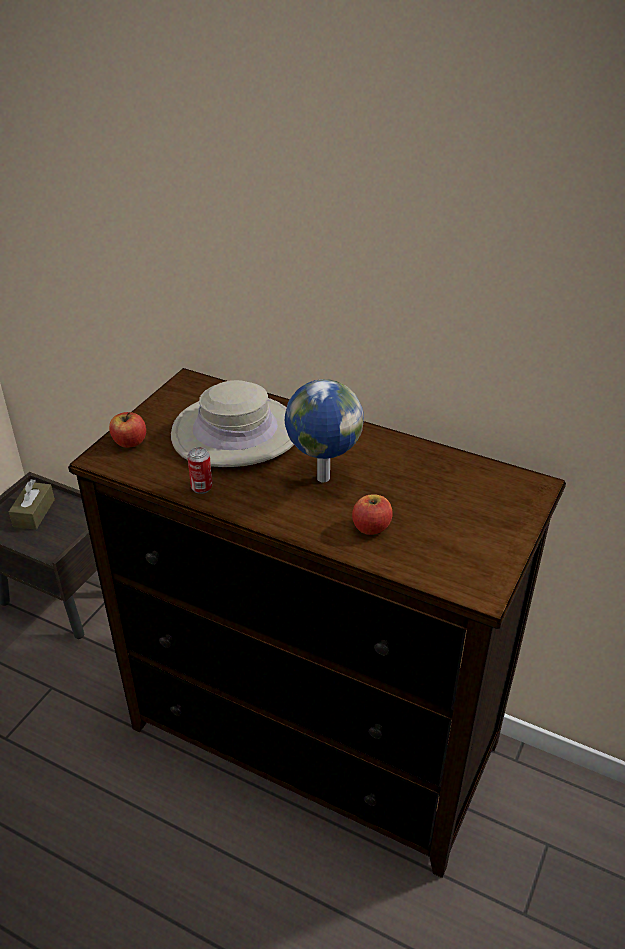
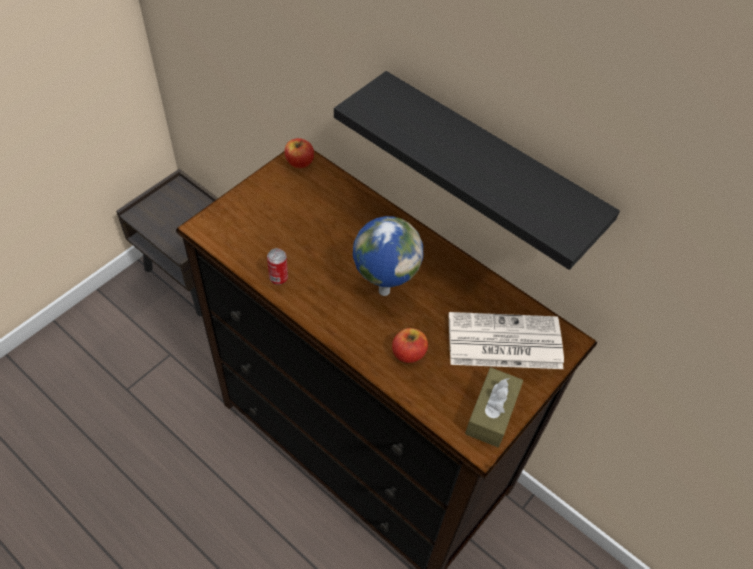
camera: 10 degrees right, 15 degrees up
brown tissue box [9,479,55,530] -> brown tissue box moved to [465,367,523,447]
apple [109,412,146,448] -> apple moved to [285,138,314,168]
beige hat [171,380,294,467] -> none
none -> black shelf [334,71,620,270]
none -> newspaper [449,312,564,369]

